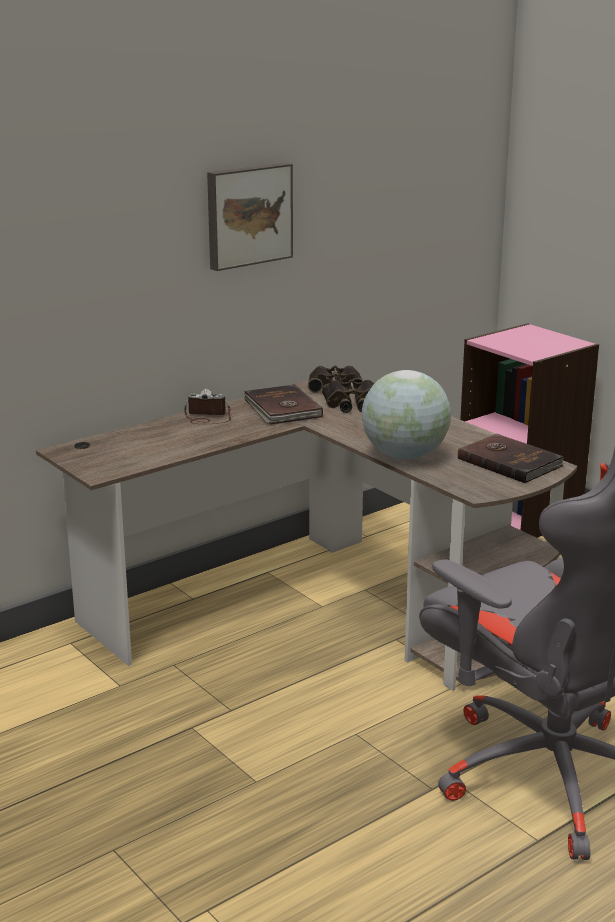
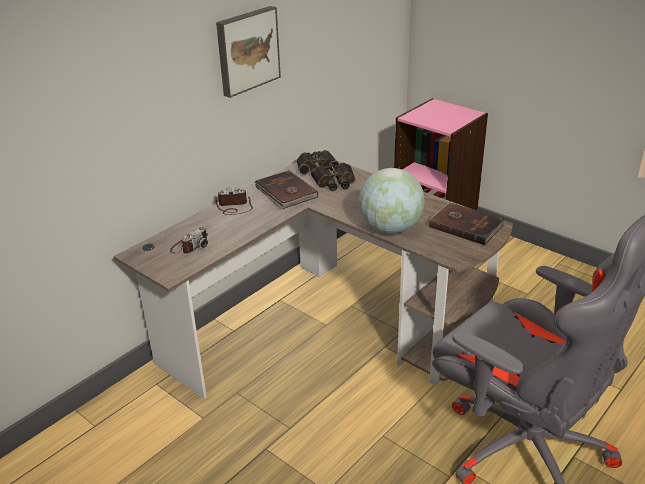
camera: 10 degrees left, 10 degrees up
none -> camera [170,227,208,254]

